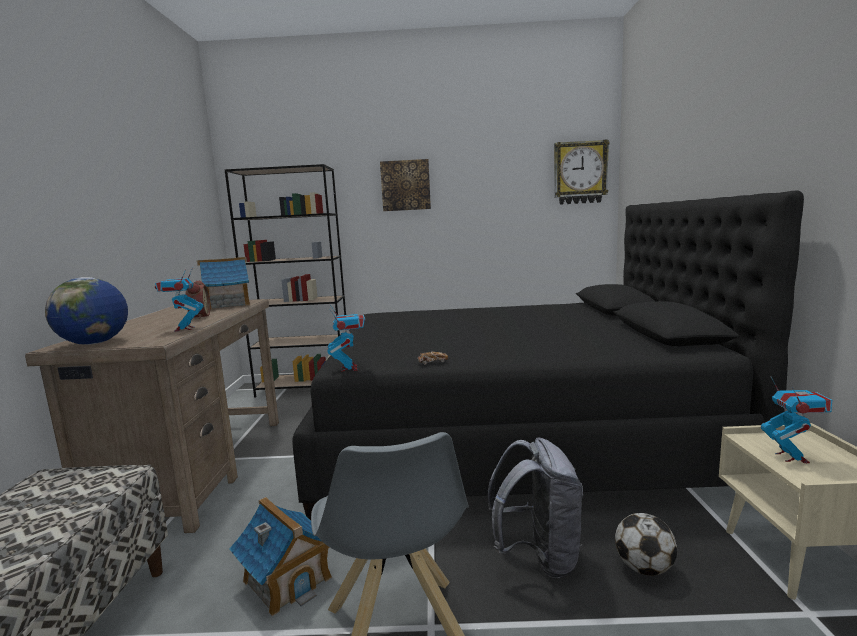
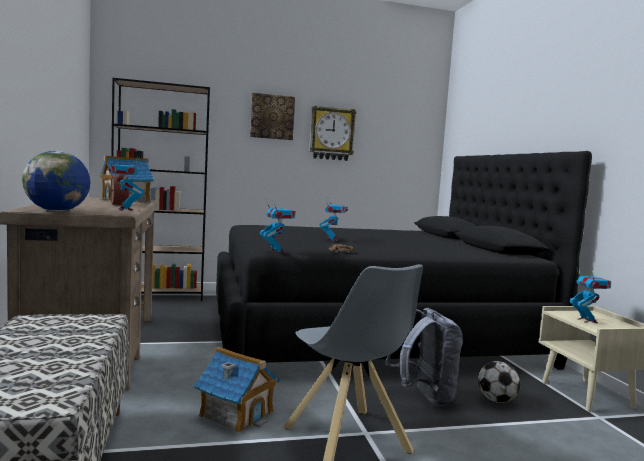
camera: 15 degrees left, 5 degrees down
wall clock [554,139,610,205] -> wall clock moved to [309,106,357,161]
none -> toy robot [320,198,348,241]

